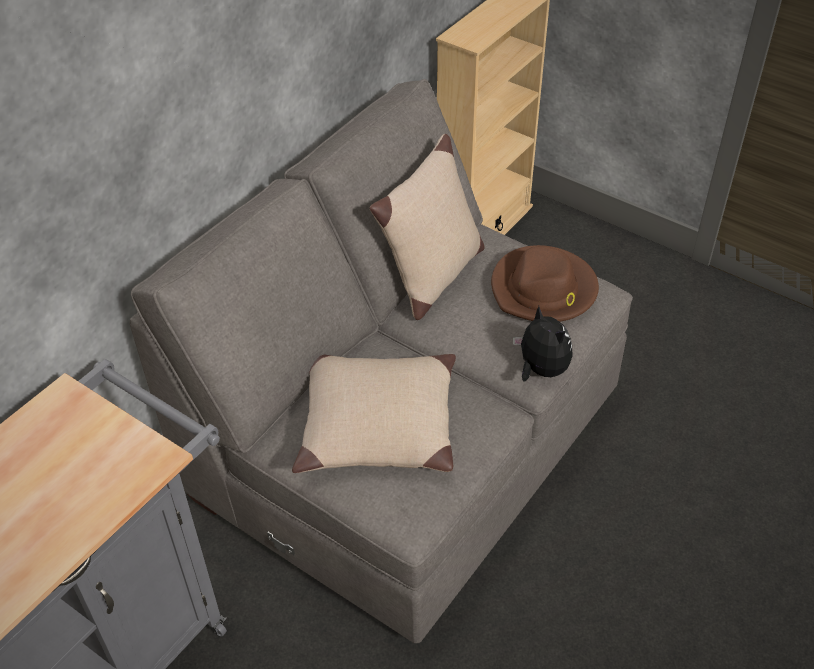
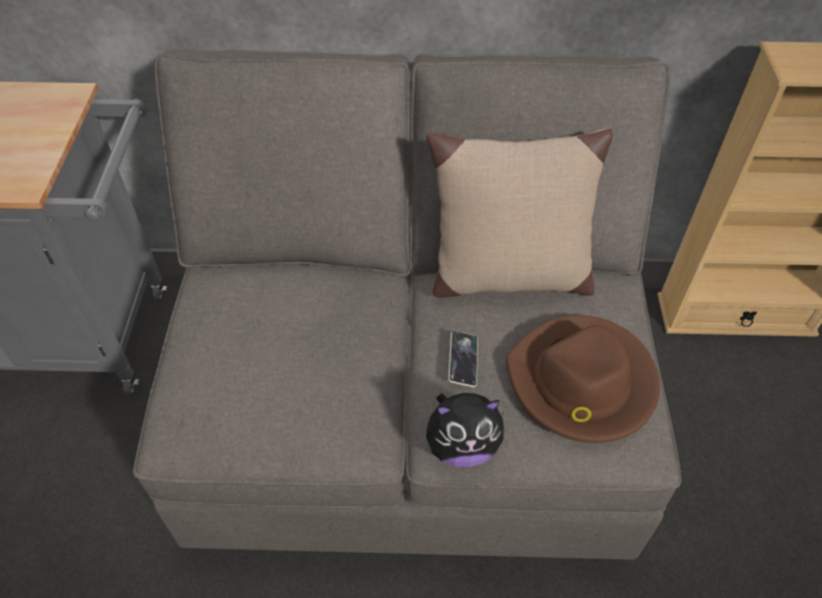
camera: 55 degrees right, 5 degrees up
beige pillow [292,354,456,473] -> none
plush toy [513,306,573,382] -> plush toy turned 60 degrees clockwise [426,393,505,467]
none -> phone [448,331,478,387]

